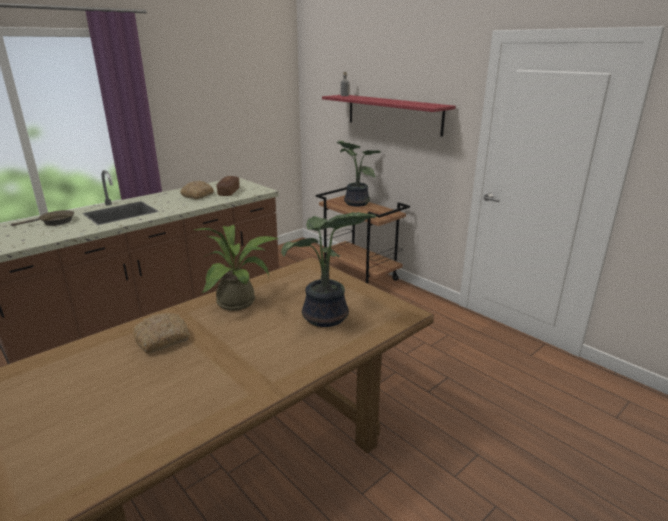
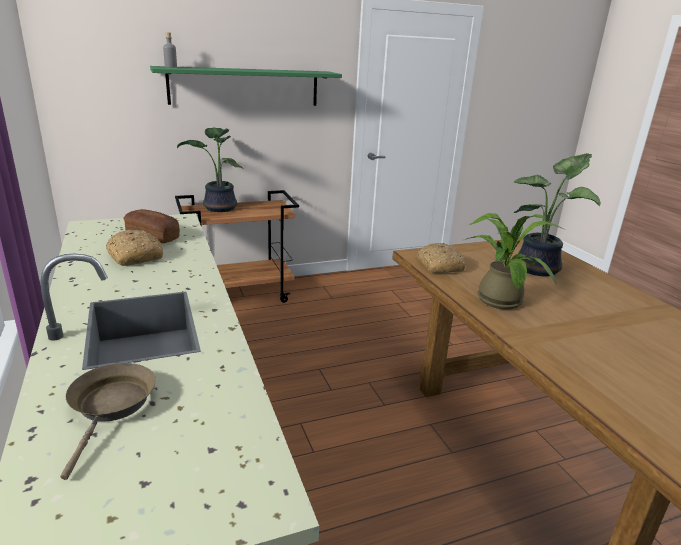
camera: 70 degrees left, 0 degrees up
bread [133,313,190,354] -> bread moved to [417,243,465,273]
red shelf [322,95,456,137] -> green shelf [150,66,342,106]

